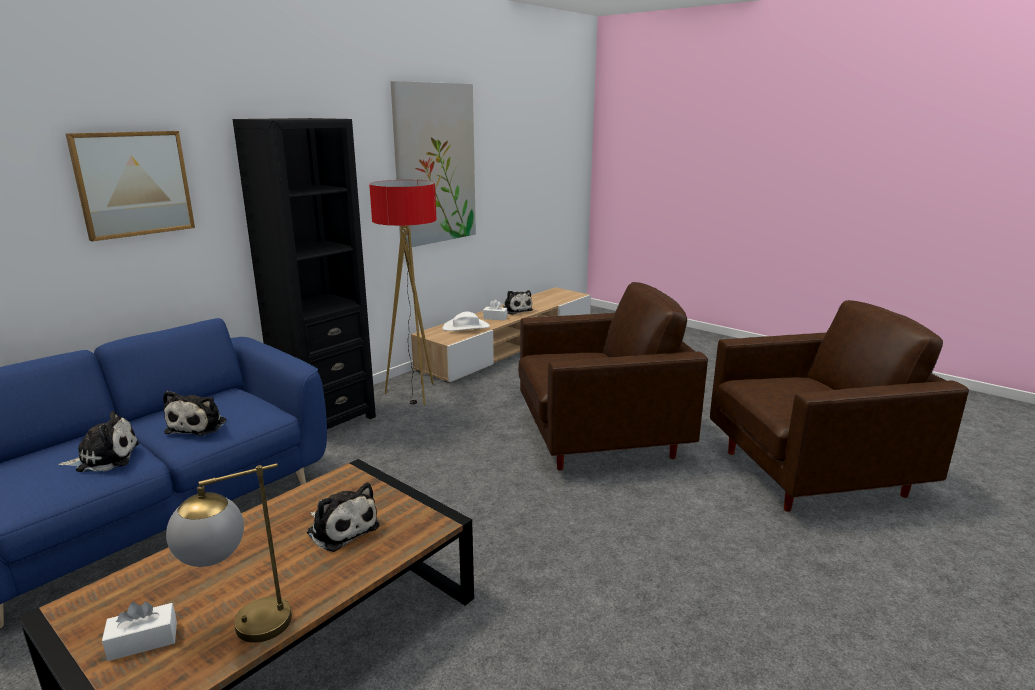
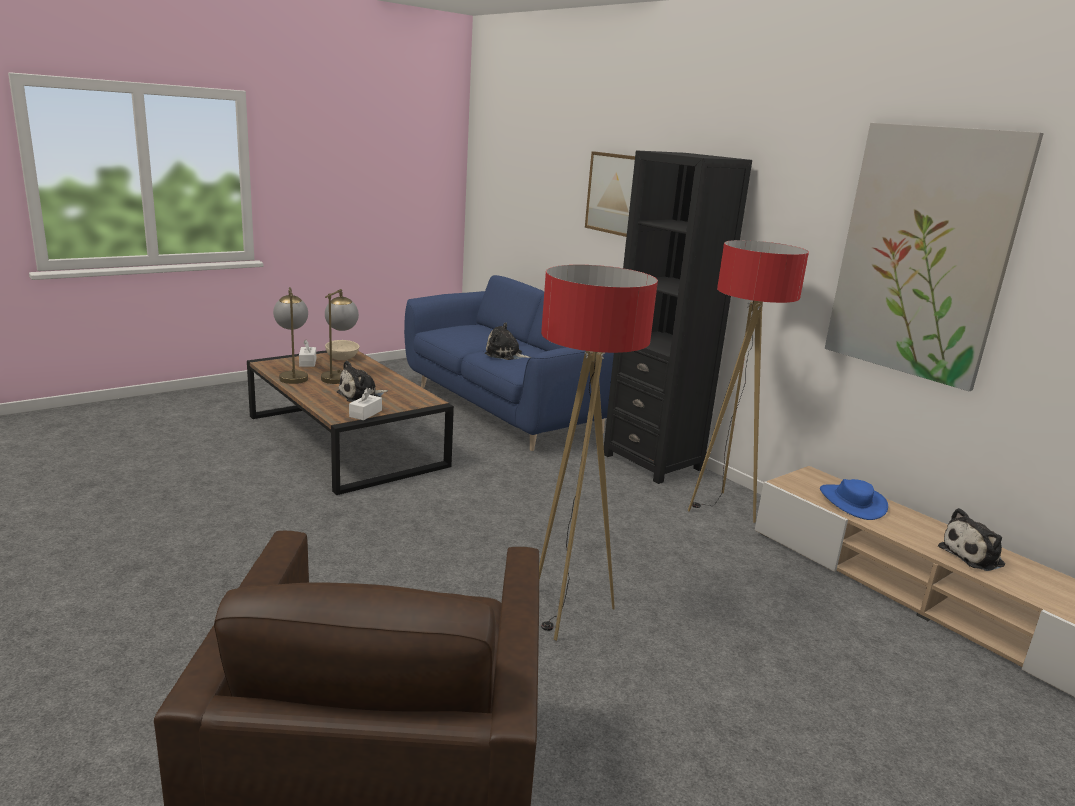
camera: 100 degrees right, 0 degrees up
plush toy [58,411,139,472] -> none
white hat [442,311,490,331] -> blue hat [820,479,888,520]
white tissue box [483,300,507,320] -> white tissue box moved to [349,388,382,420]
brown armchair [518,282,708,470] -> floor lamp [539,265,658,641]
none -> table lamp [321,289,359,384]
none -> beige bowl [325,340,359,360]

